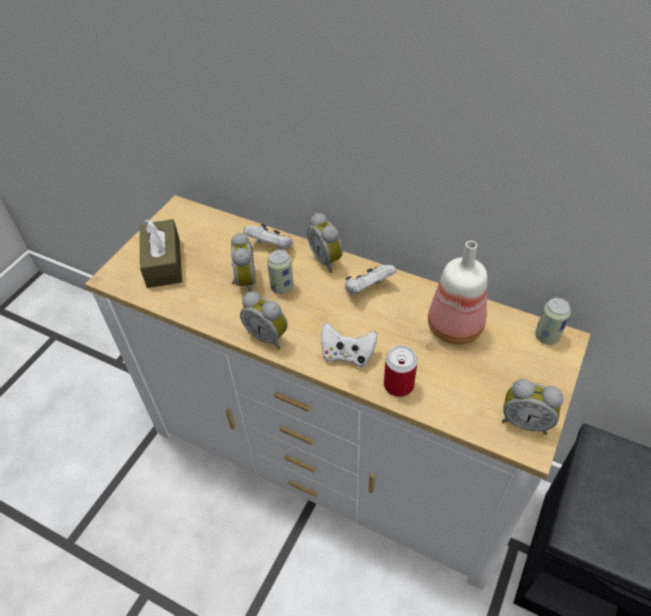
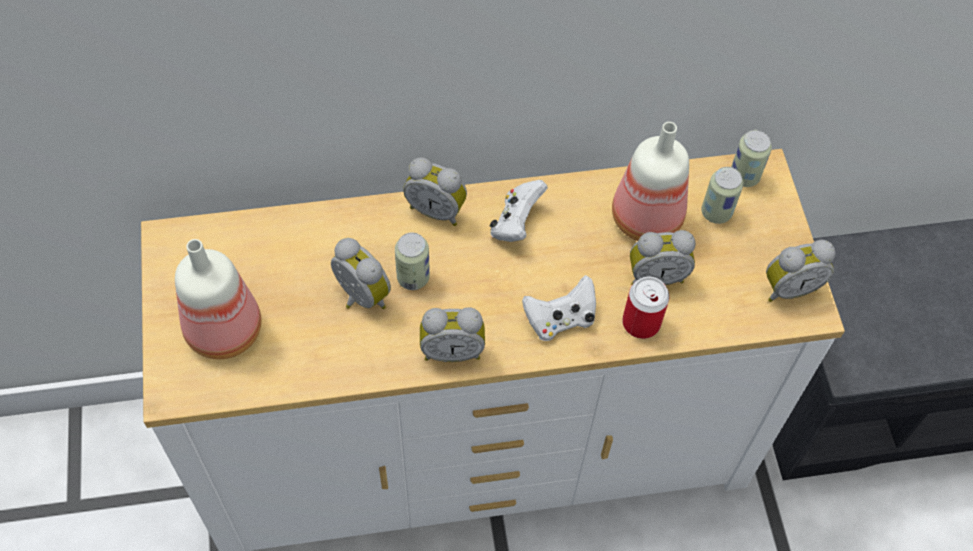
camera: 40 degrees left, 10 degrees up
brown tissue box [140,219,182,288] -> bottle [175,239,261,359]
white game controller [243,224,293,250] -> none
none -> alarm clock [630,230,696,285]
none -> can [701,167,743,224]

